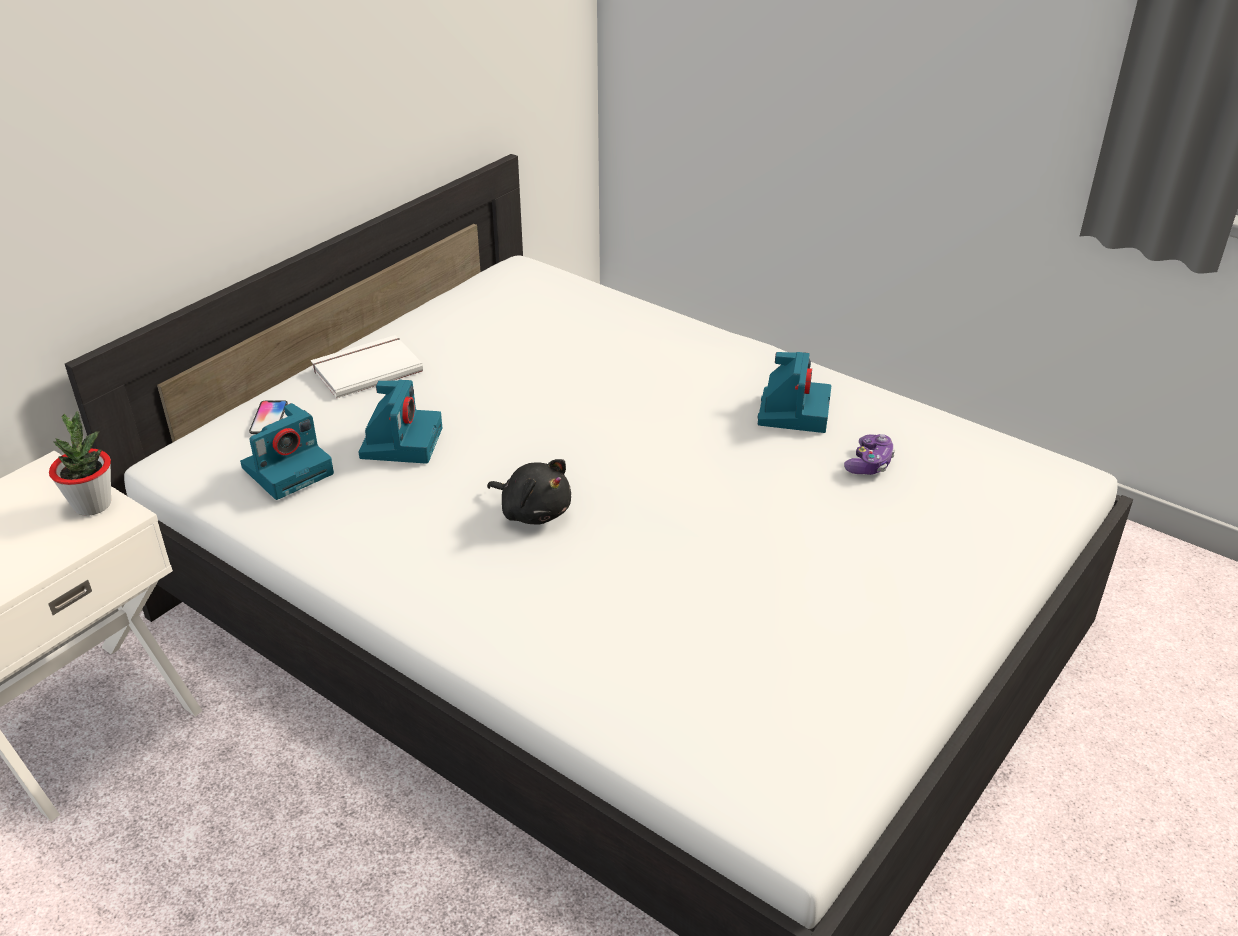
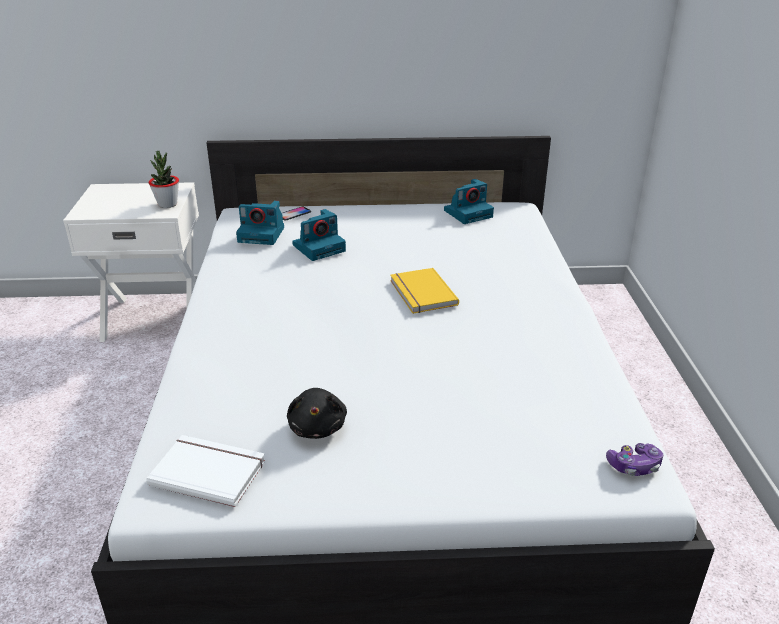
camera: 50 degrees right, 5 degrees down
white book [311,335,423,398] -> white book moved to [146,435,265,507]
black plush toy [487,459,571,524] -> black plush toy moved to [287,388,347,439]
camera [757,352,831,433] -> camera moved to [444,179,494,224]
game controller [844,434,895,475] -> game controller moved to [606,443,663,476]
none -> yellow book [390,268,459,314]

